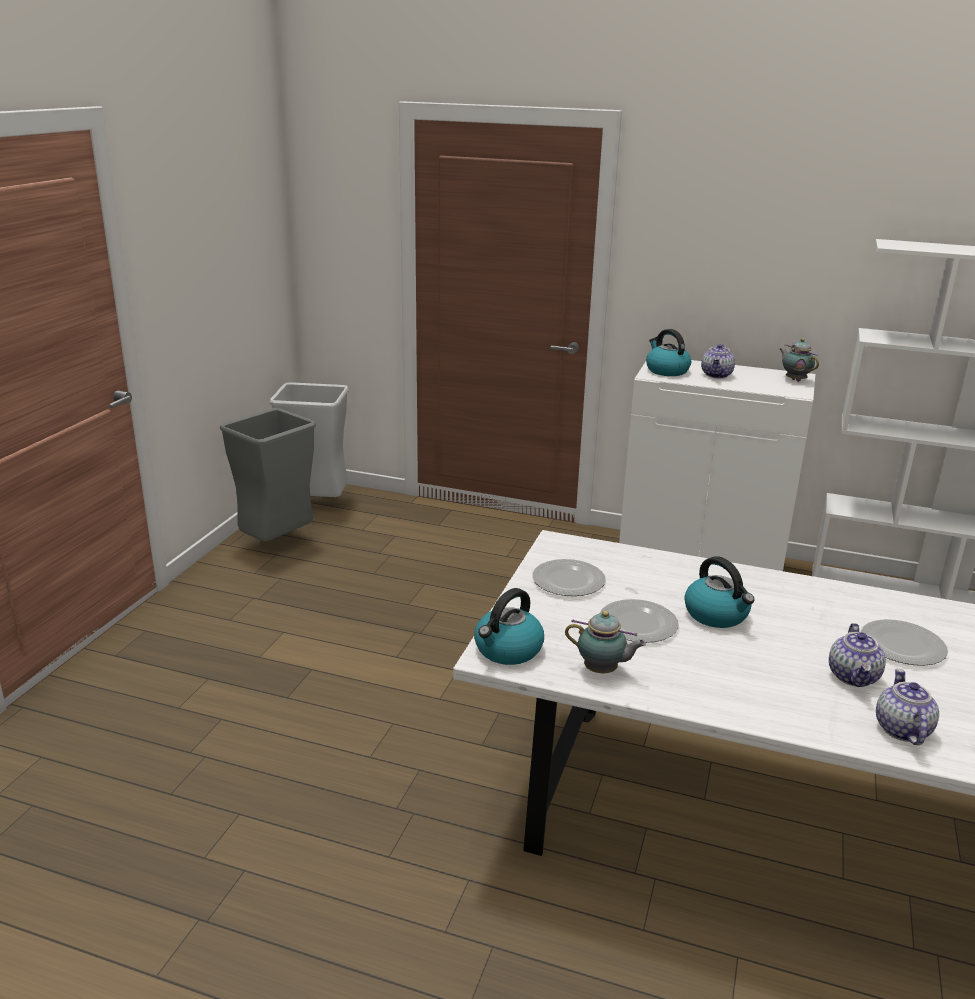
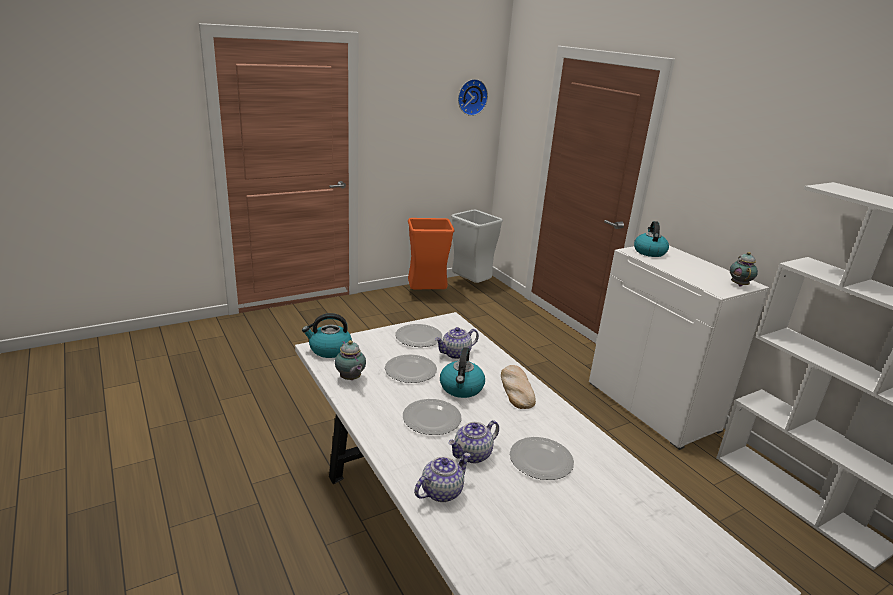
camera: 40 degrees right, 0 degrees up
grey trash can [220,408,316,541] -> orange trash can [408,218,455,289]
teapot [701,344,735,379] -> teapot moved to [435,327,479,359]
none -> plate [403,399,462,435]
none -> wall clock [458,79,488,116]
none -> bread [501,365,536,409]

